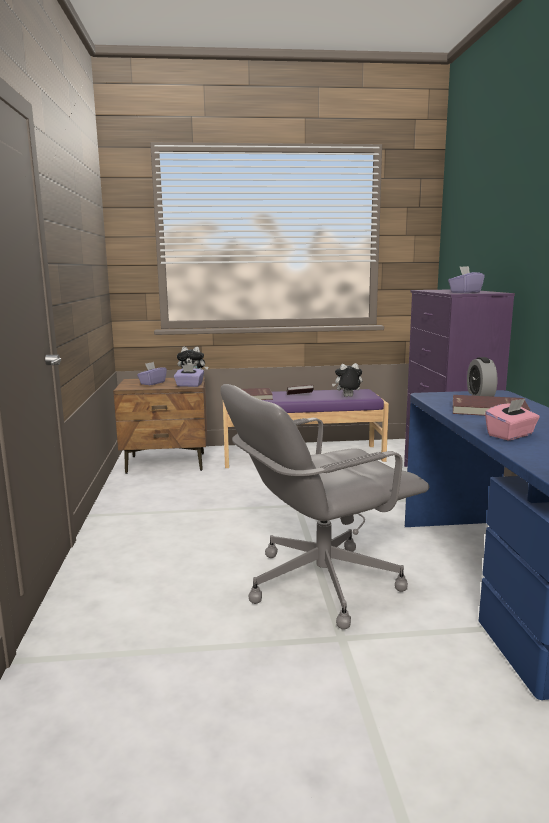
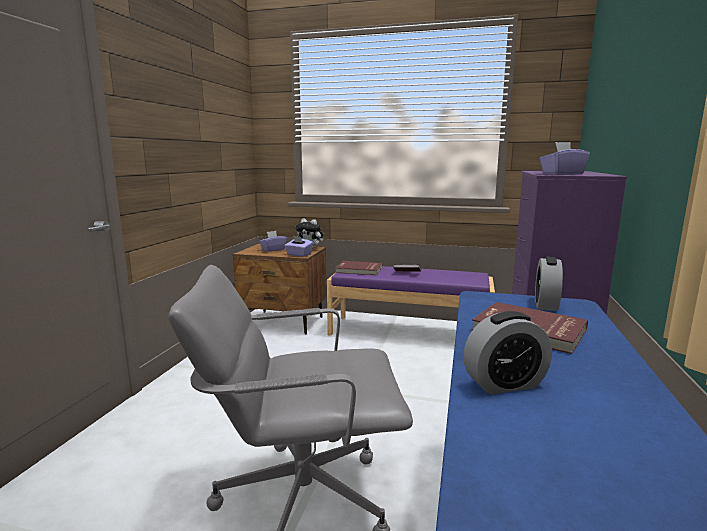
camera: 20 degrees right, 0 degrees up
plush toy [332,363,362,397] -> none
pink tissue box [485,398,540,441] -> alarm clock [463,311,552,394]

